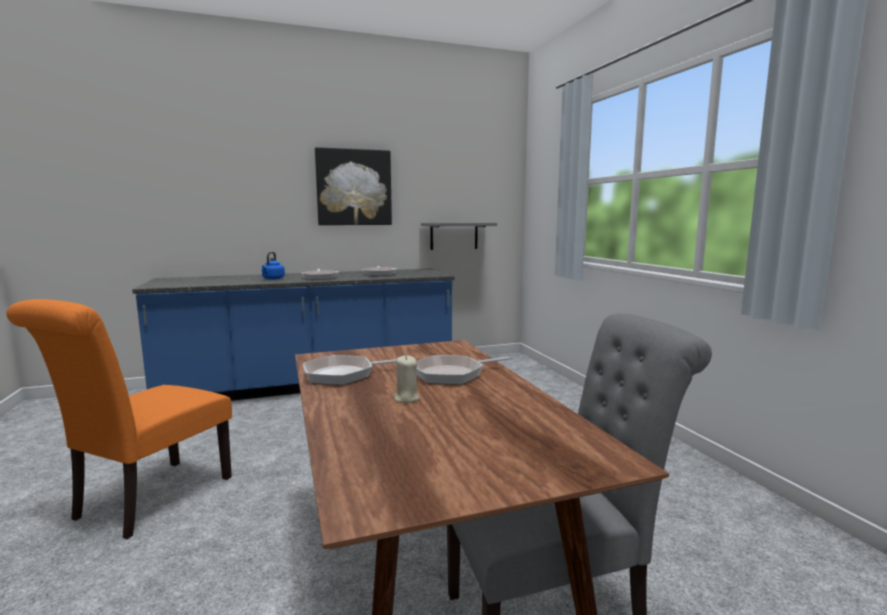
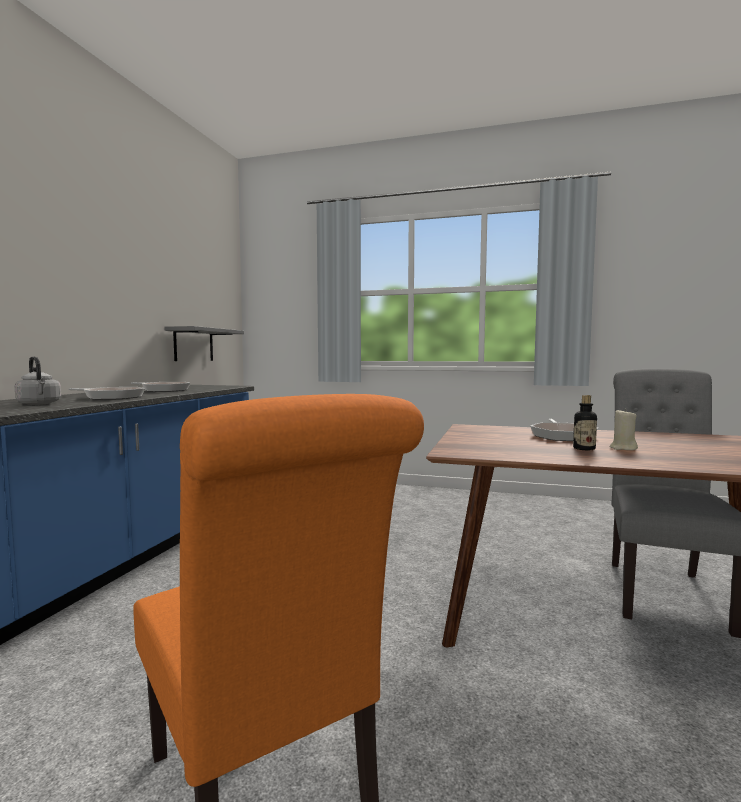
camera: 55 degrees left, 5 degrees down
blue kettle [262,252,285,279] -> grey kettle [15,357,61,405]
frying pan [303,355,396,385] -> none
picture [315,147,392,225] -> none
none -> bottle [573,395,597,450]

